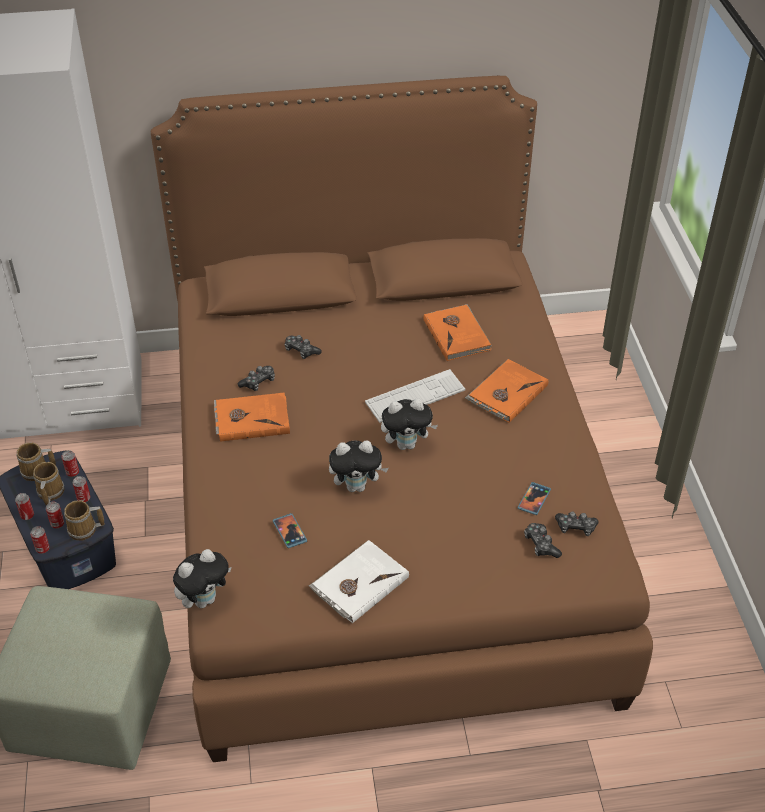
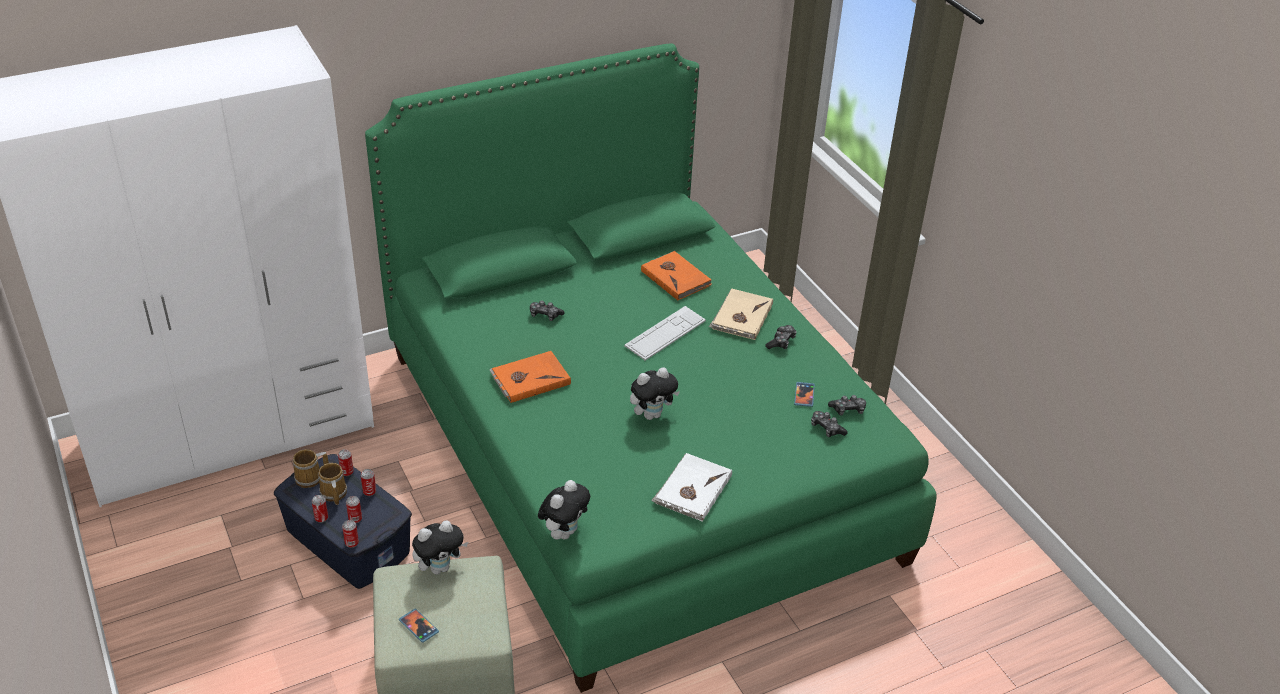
camera: 20 degrees left, 5 degrees down
mug [64,500,105,541] -> none
brown bed [151,76,653,762] -> green bed [365,43,937,693]
game controller [238,366,275,391] -> game controller moved to [765,325,797,349]
phone [273,513,307,548] -> phone moved to [399,609,439,643]
plush toy [381,398,438,450] -> plush toy moved to [412,520,468,574]
orange book [465,359,548,423] -> beige book [709,289,773,340]

